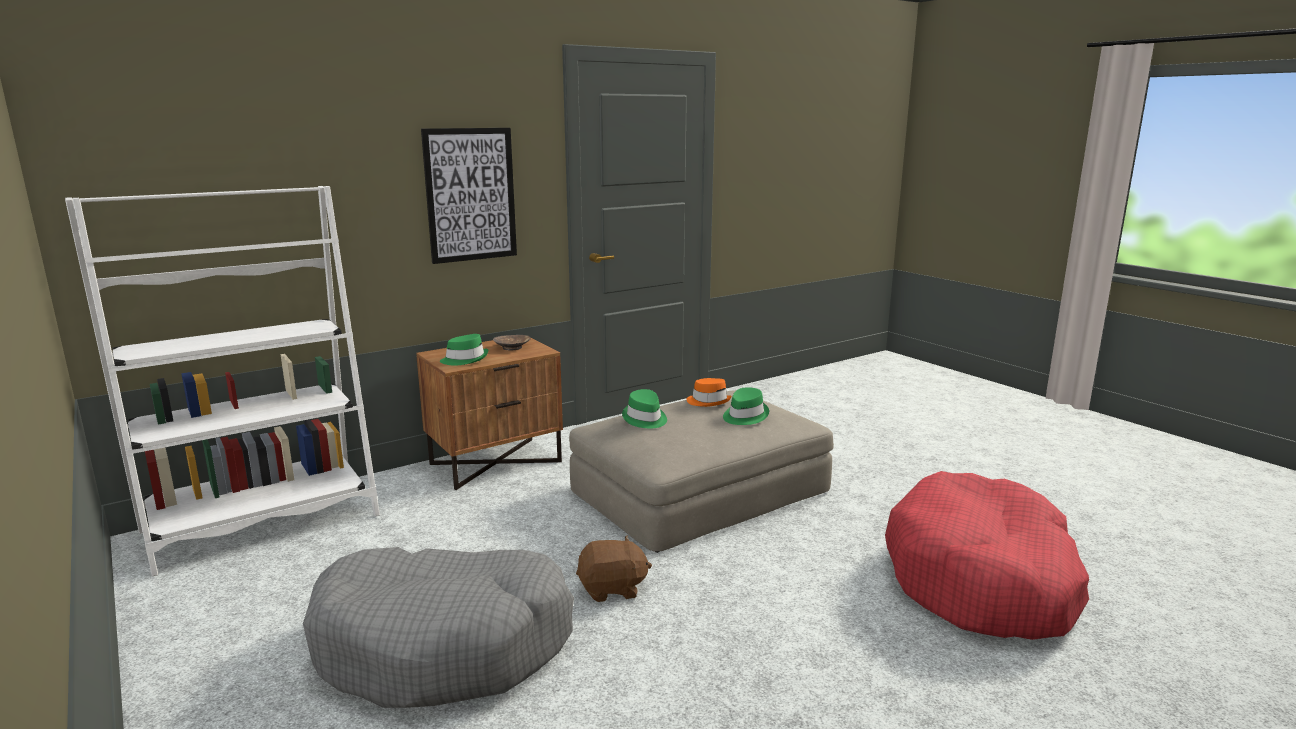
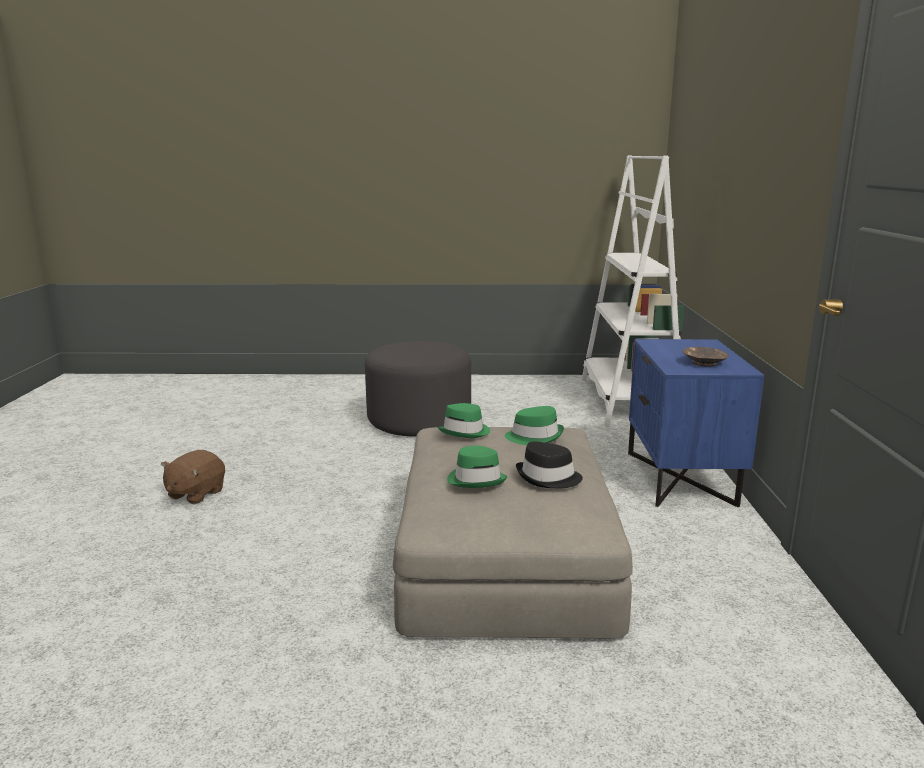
camera: 125 degrees right, 0 degrees up
grey dog bed [303,547,574,708] -> grey ottoman [365,341,471,437]
brown nightstand [416,338,563,490] -> blue nightstand [628,339,764,507]
picture [421,128,517,264] -> none
green hat [440,334,488,366] -> green hat moved to [438,403,490,438]
brown plush toy [576,536,652,602] -> brown plush toy moved to [161,450,225,504]
orange hat [686,378,732,407] -> black hat [516,441,583,488]
red dog bed [885,471,1089,640] -> none

